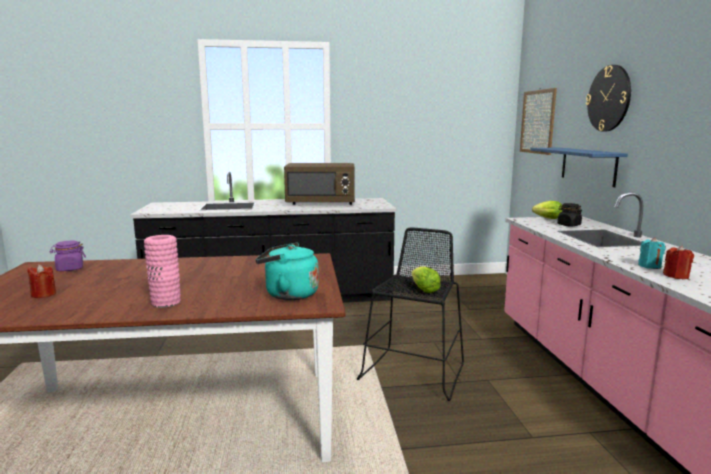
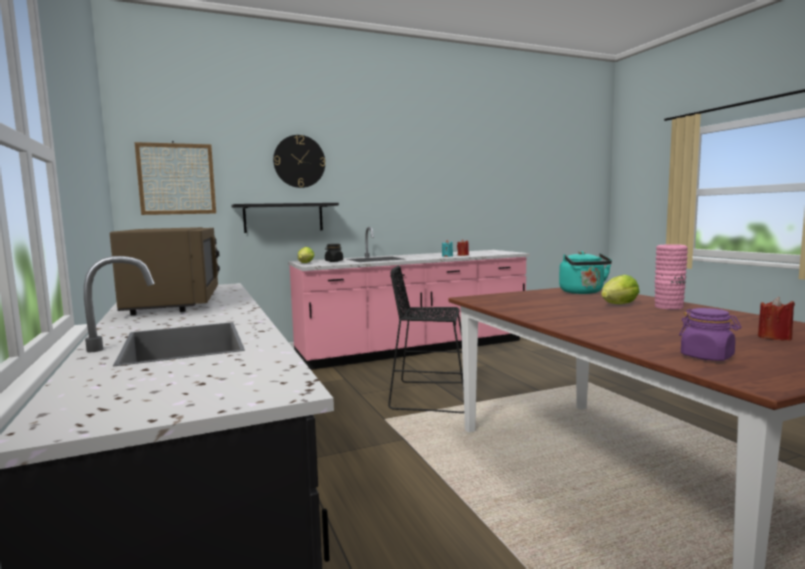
camera: 105 degrees left, 5 degrees down
lettuce [411,266,441,293] -> lettuce moved to [601,275,639,304]
blue shelf [530,148,628,187] -> black shelf [231,203,339,233]

